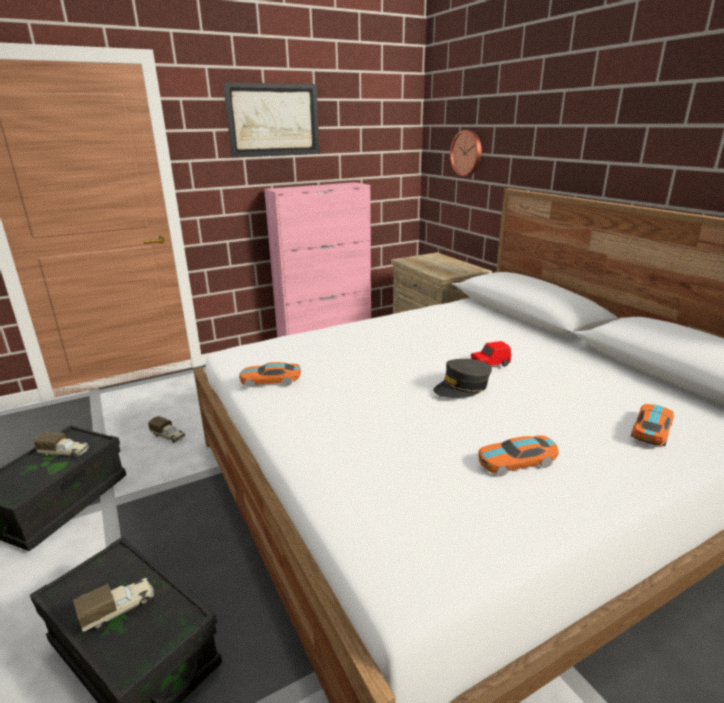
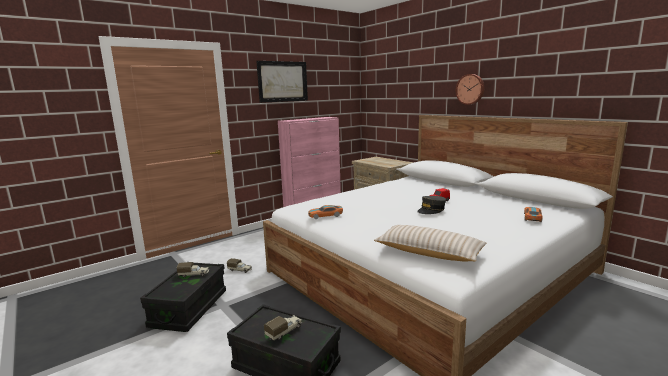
camera: 10 degrees left, 10 degrees down
wall clock [450,130,482,176] -> wall clock moved to [456,74,484,105]
toy car [478,435,559,476] -> none
none -> beige pillow [374,225,486,262]

